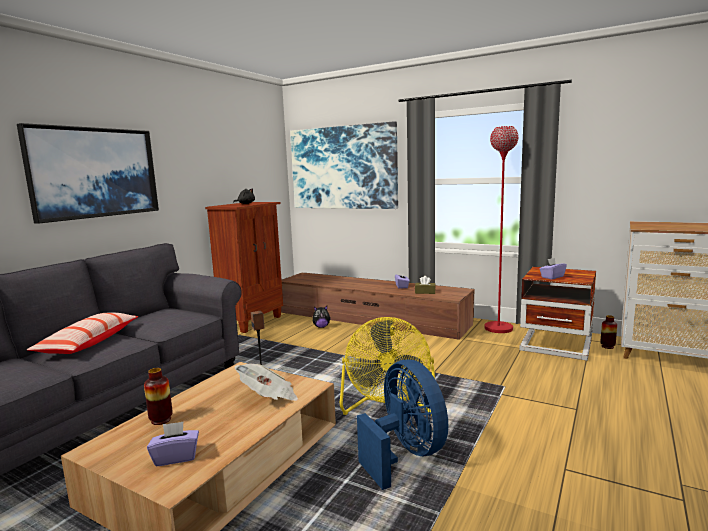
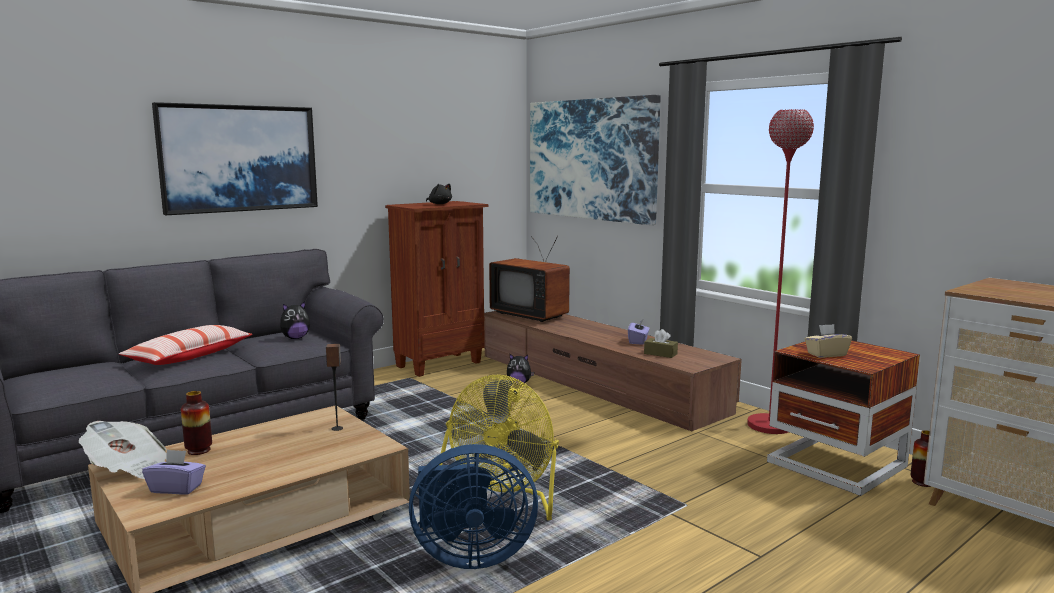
camera: 20 degrees right, 0 degrees up
newspaper [235,364,298,401] -> newspaper moved to [79,421,167,479]
blue fan [357,359,448,490] -> blue fan turned 90 degrees clockwise [409,444,538,569]
purple tissue box [540,258,567,279] -> beige tissue box [805,324,852,358]
none -> plush toy [280,301,310,339]
none -> television [489,236,570,322]

